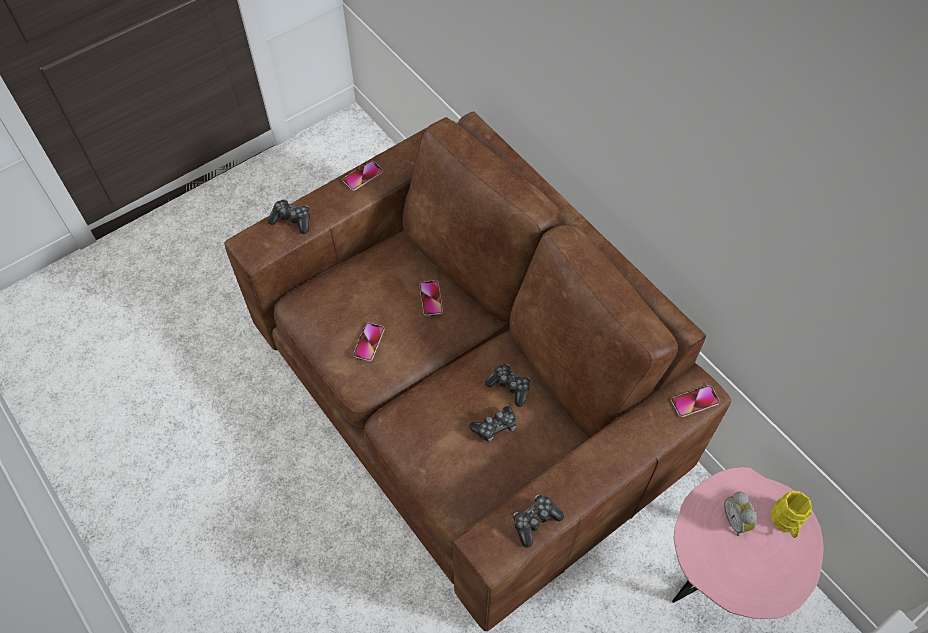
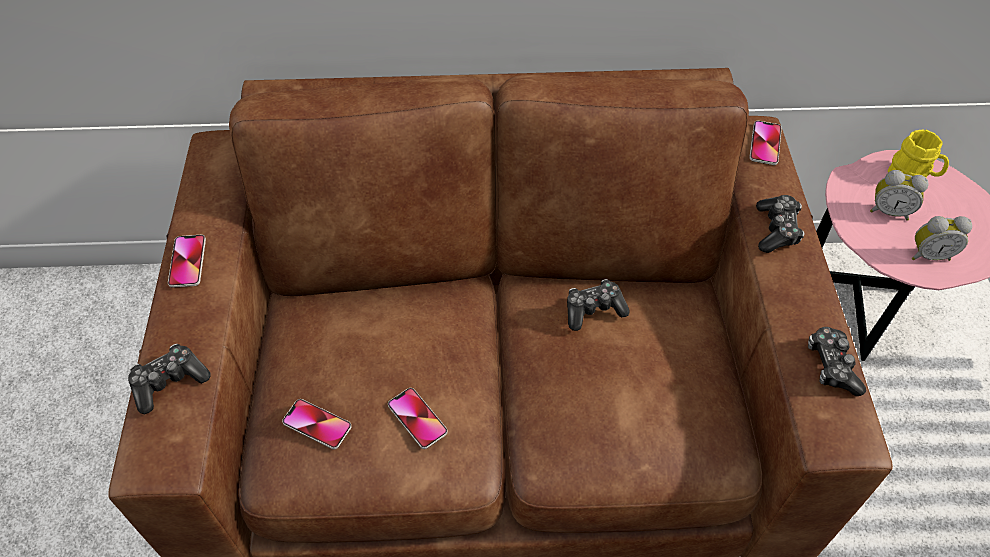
camera: 55 degrees left, 5 degrees down
phone [419,280,443,316] -> phone moved to [282,399,352,449]
game controller [469,406,516,442] -> game controller moved to [756,195,805,253]
none -> alarm clock [912,216,972,261]

